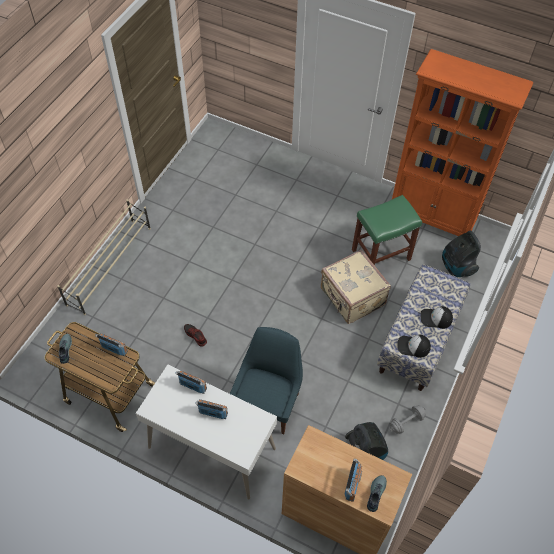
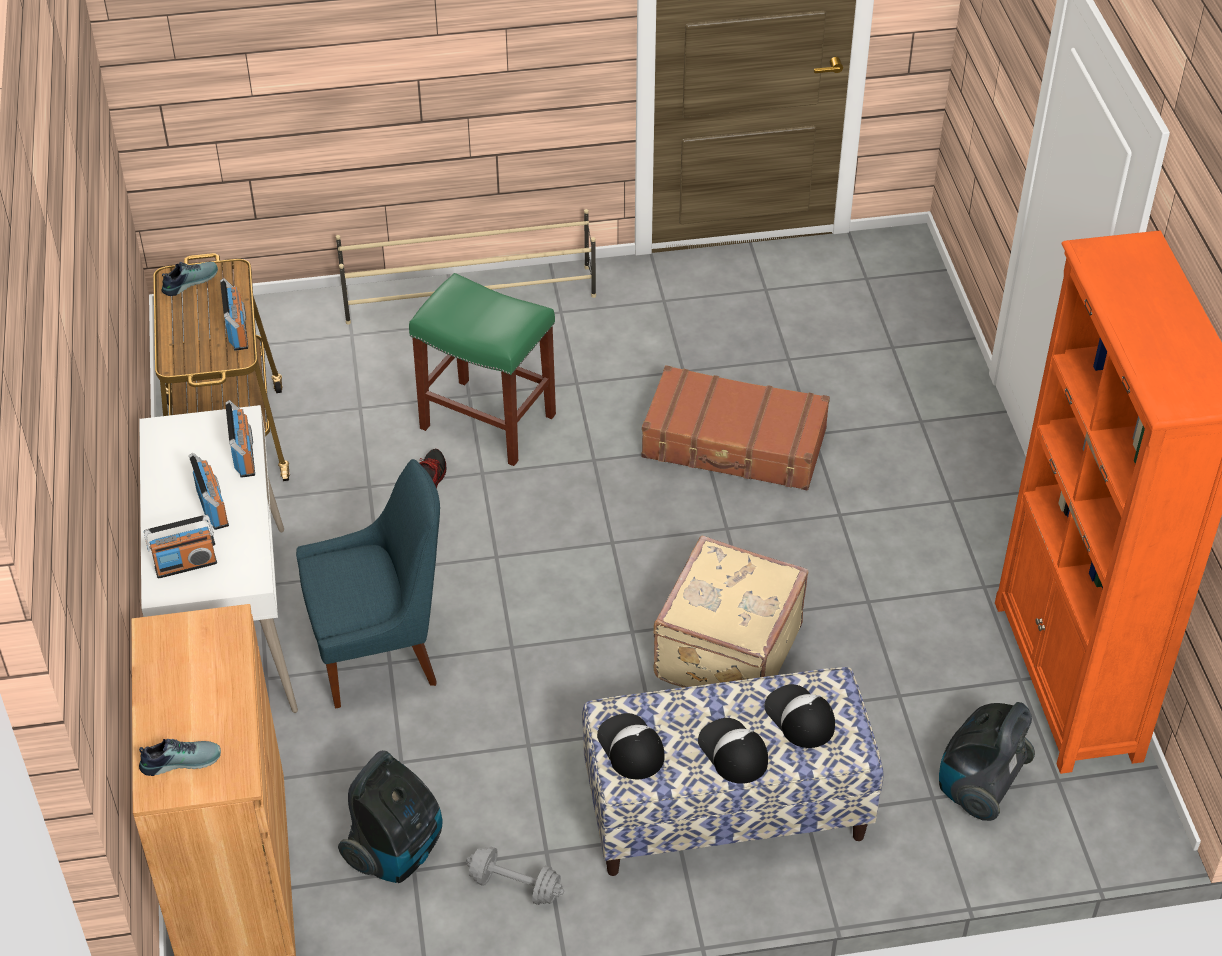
camera: 55 degrees right, 10 degrees down
radio [344,459,362,502] -> radio moved to [144,515,217,579]
green stool [352,195,422,265] -> green stool moved to [409,273,556,466]
none -> brown suitcase [641,365,830,491]
none -> cap [765,684,835,748]

